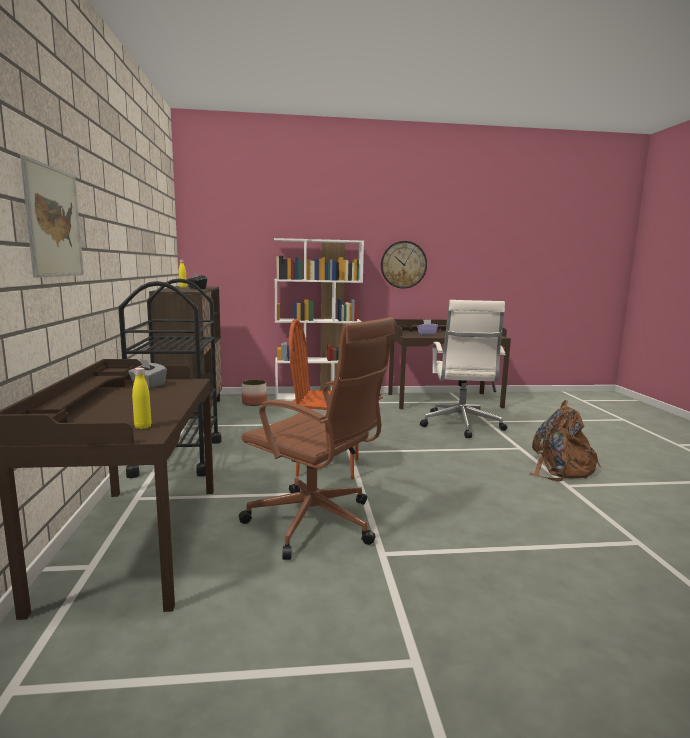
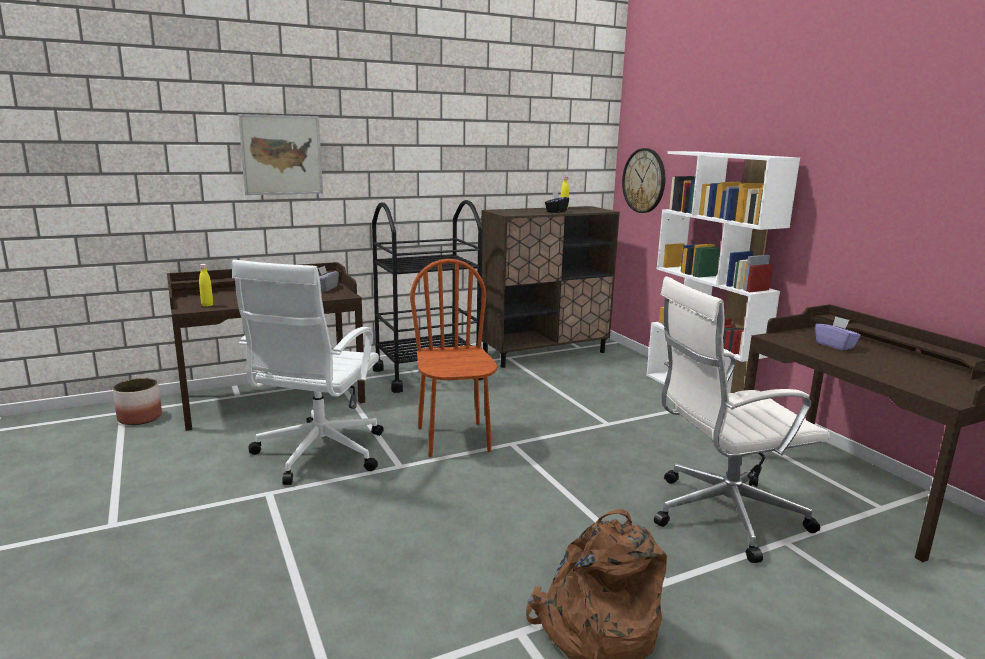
camera: 70 degrees right, 5 degrees up
brown office chair [239,317,395,560] -> white office chair [232,260,384,485]
planter [242,380,267,406] -> planter moved to [113,378,162,425]
wall clock [381,241,427,289] -> wall clock moved to [622,148,665,213]

